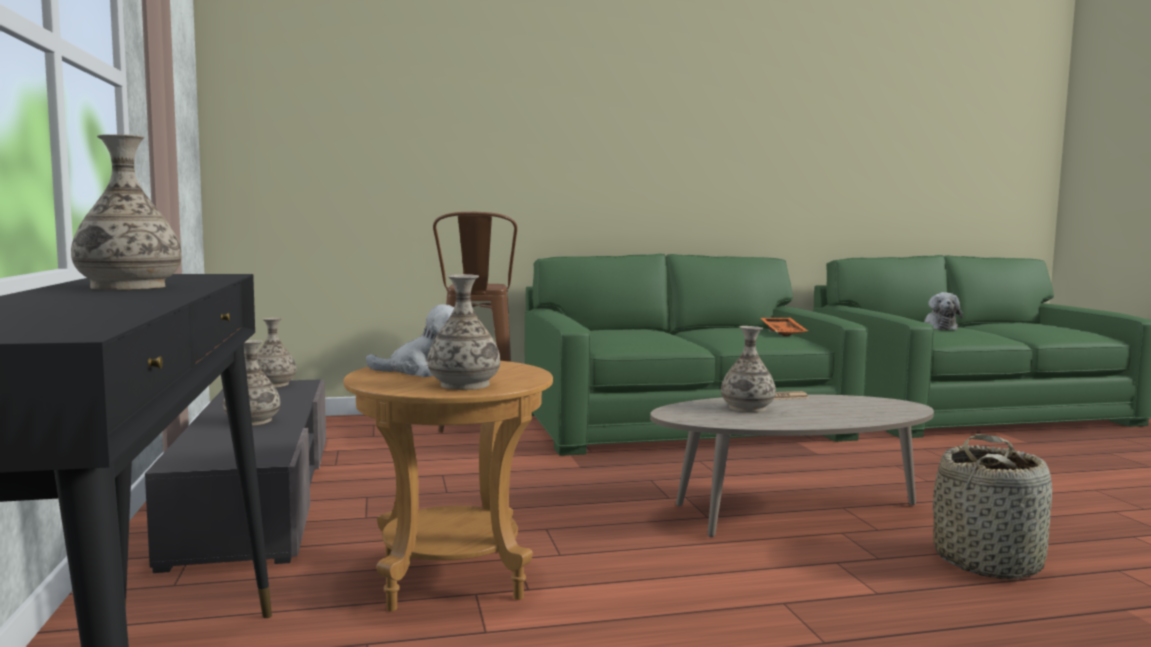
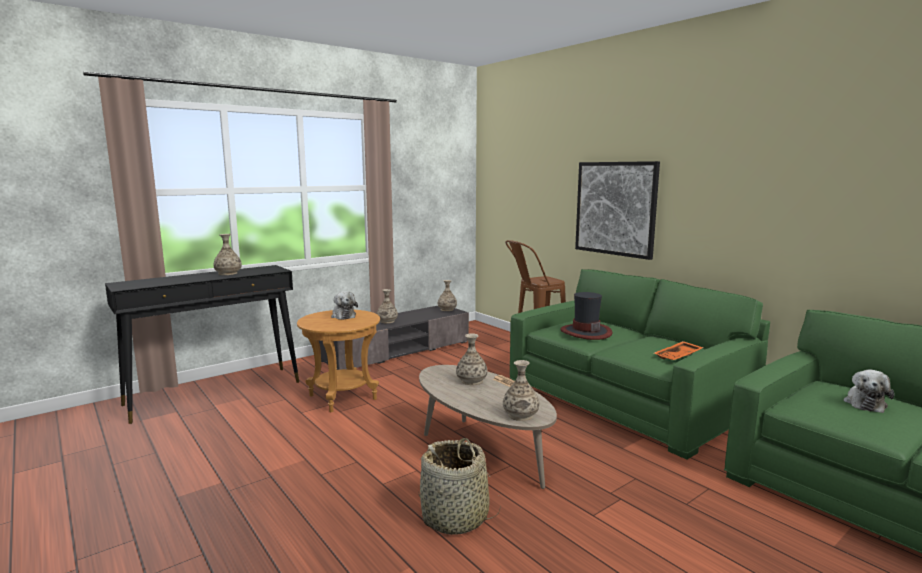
camera: 65 degrees right, 5 degrees up
vase [428,274,500,390] -> vase moved to [503,360,539,421]
plush toy [924,292,963,330] -> plush toy turned 45 degrees counterclockwise [843,370,894,413]
none -> hat [560,292,612,340]
none -> picture [575,161,660,260]

